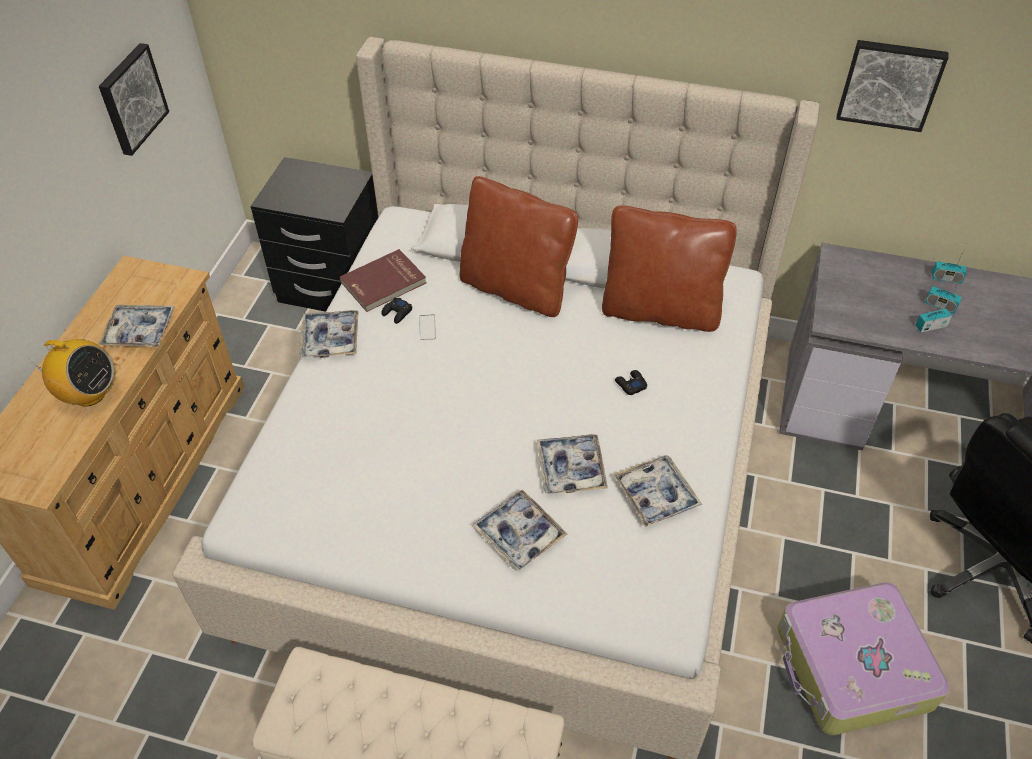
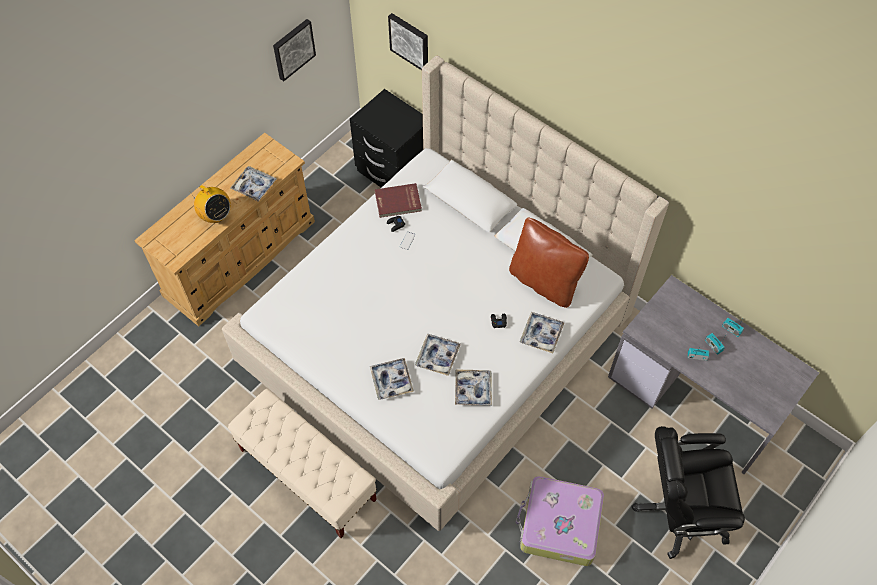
camera: 25 degrees right, 10 degrees up
tray [299,310,359,358] -> tray moved to [520,312,564,353]
brown pillow [460,176,578,317] -> none
picture [836,40,949,132] -> picture moved to [388,13,428,70]

